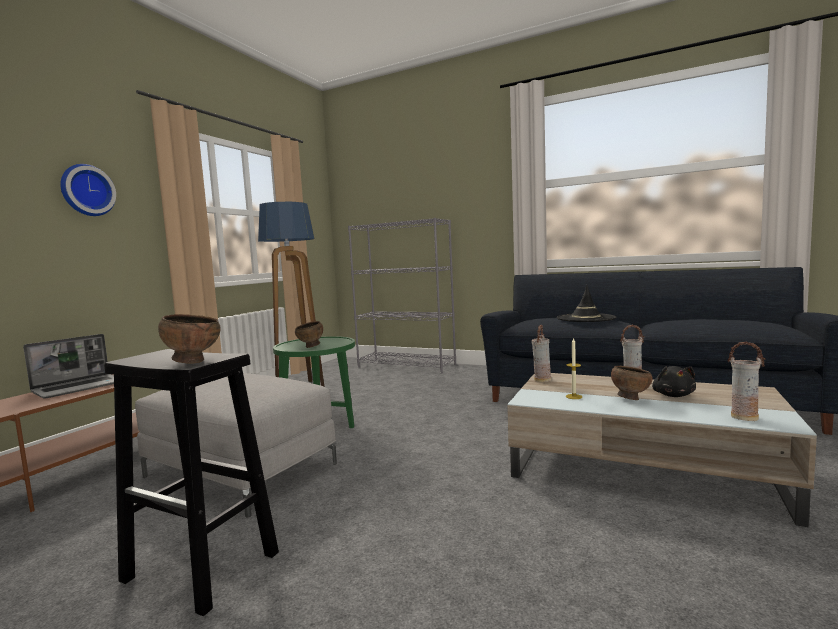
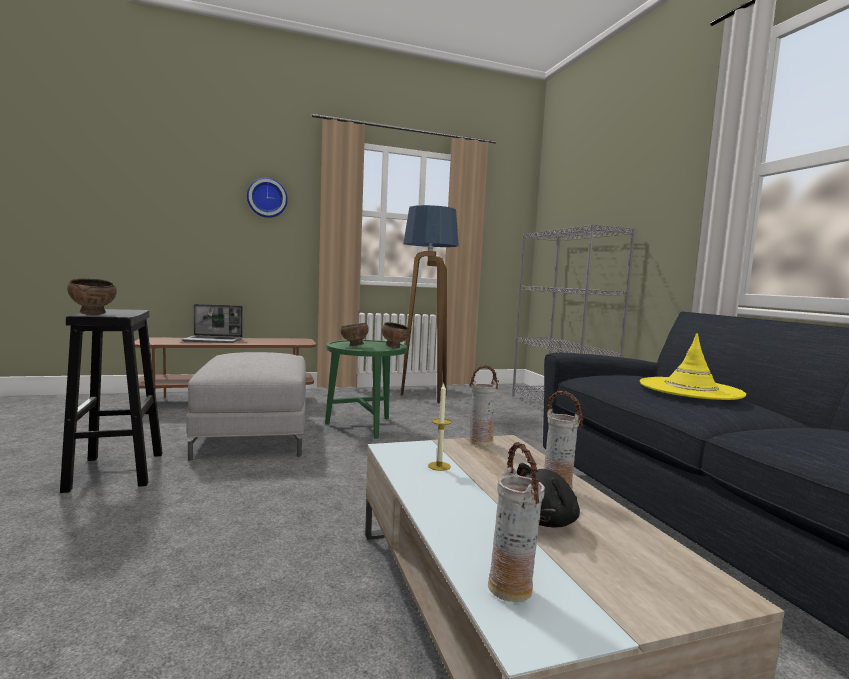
camera: 45 degrees right, 0 degrees up
black hat [557,285,616,322] -> yellow hat [640,333,746,400]
brown bowl [611,366,653,400] -> brown bowl moved to [382,322,410,348]

